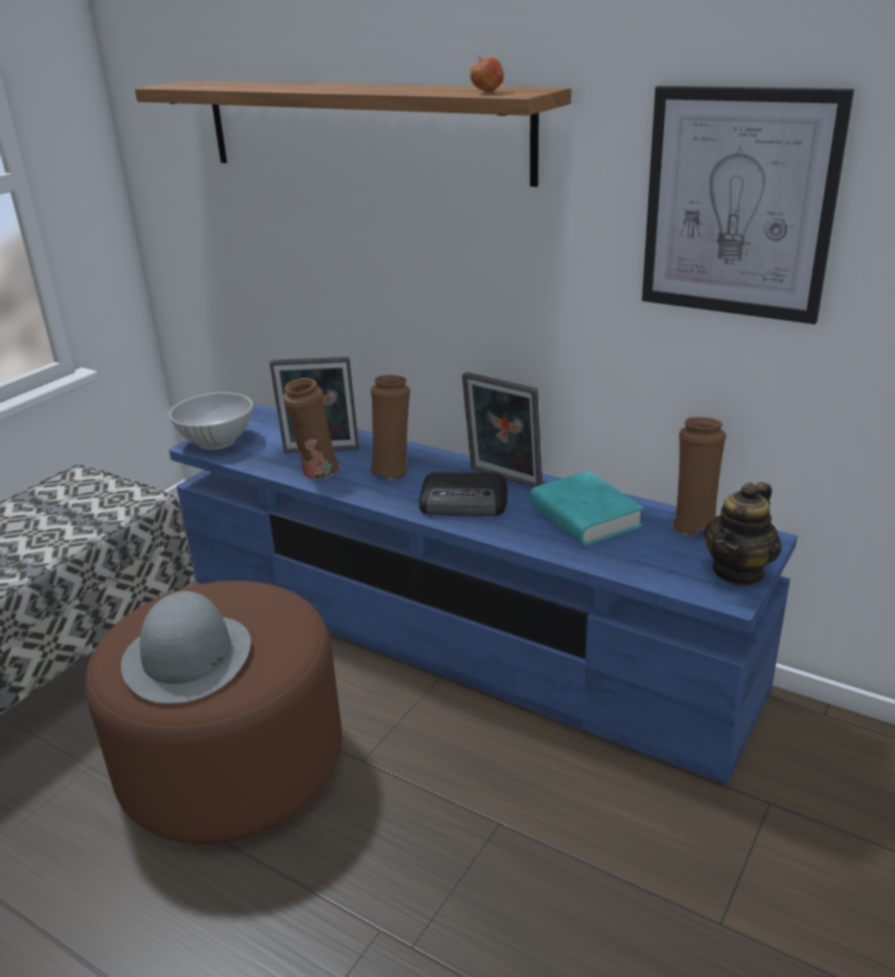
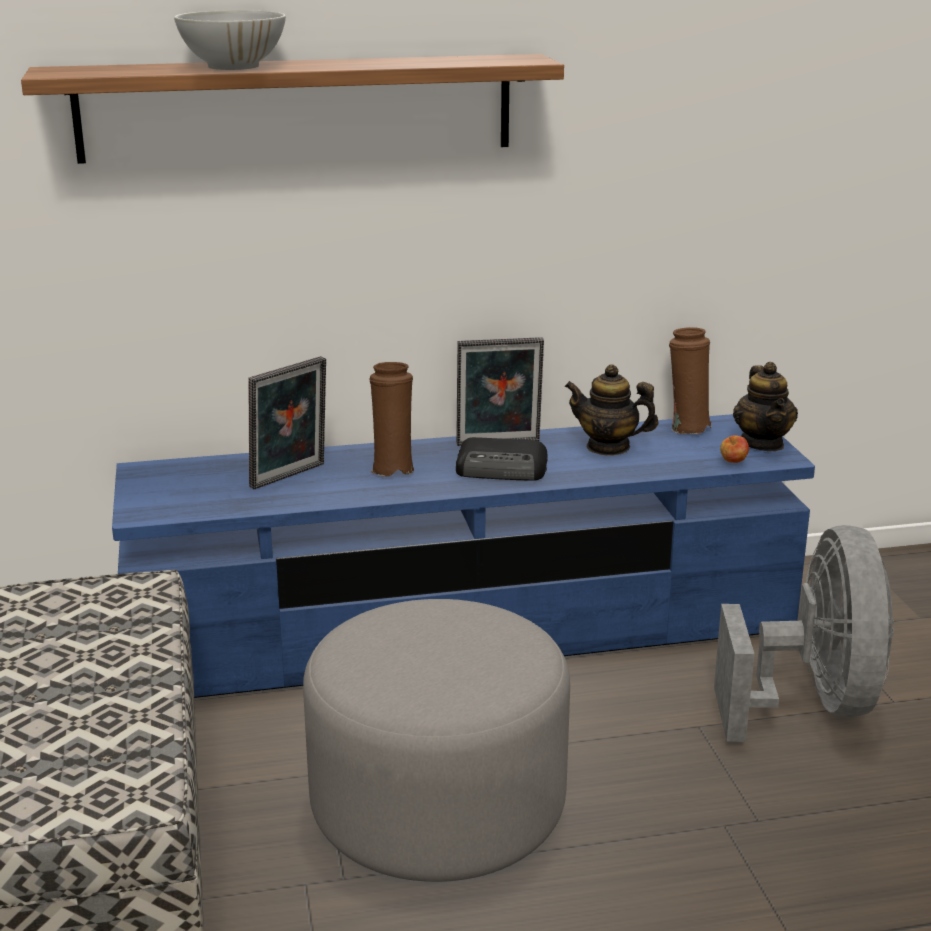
camera: 45 degrees left, 5 degrees down
brown ottoman [85,581,342,844] -> grey ottoman [303,599,570,882]
grey hat [121,591,251,703] -> none
white bowl [169,392,253,450] -> white bowl moved to [174,10,286,70]
brown vase [283,378,341,479] -> none
radio [419,472,508,516] -> radio turned 45 degrees clockwise [456,437,548,481]
apple [470,56,504,92] -> apple moved to [720,435,749,463]
turquoise book [530,471,644,546] -> teapot [565,365,659,456]
picture [642,86,854,324] -> none
none -> grey fan [714,525,894,742]

